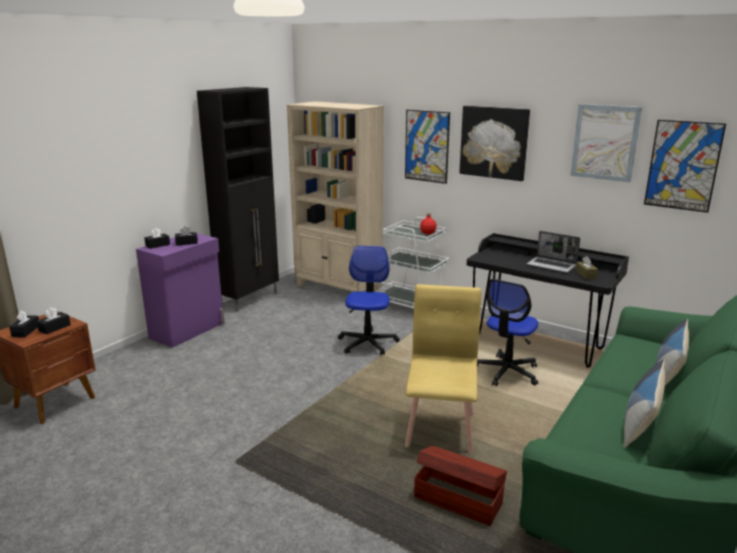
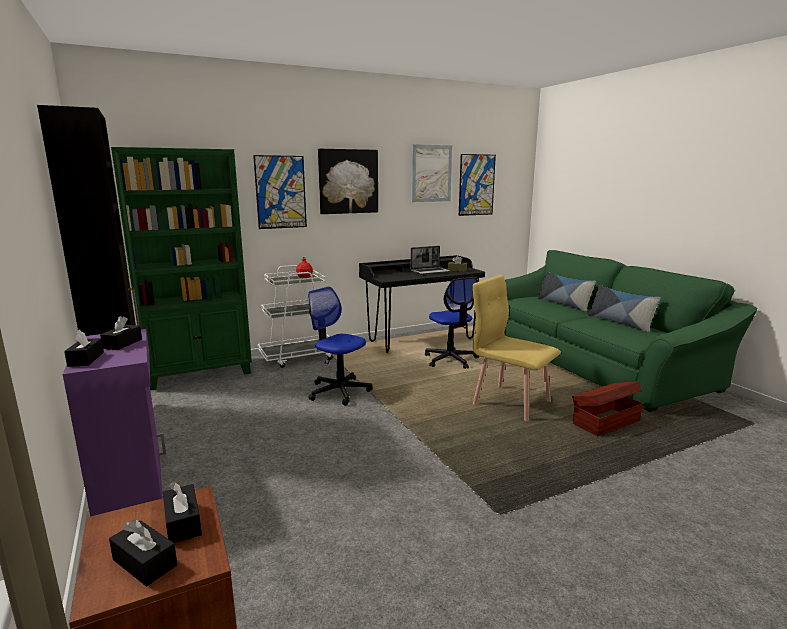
camera: 60 degrees left, 5 degrees down
beige bookcase [287,101,384,292] -> green bookcase [111,147,252,390]

